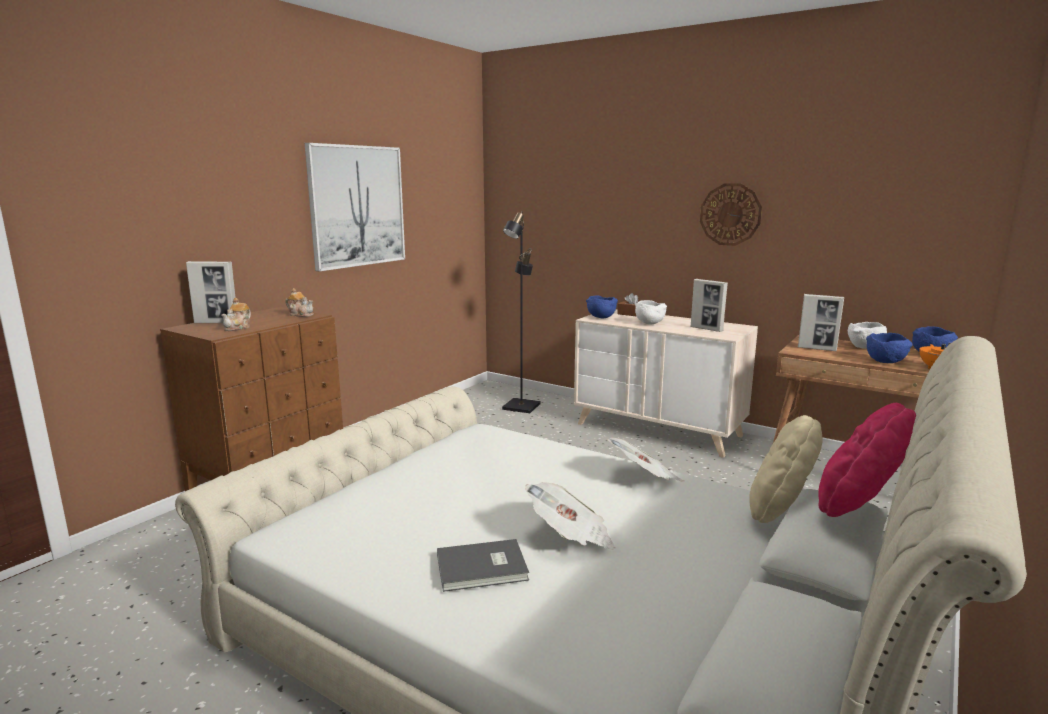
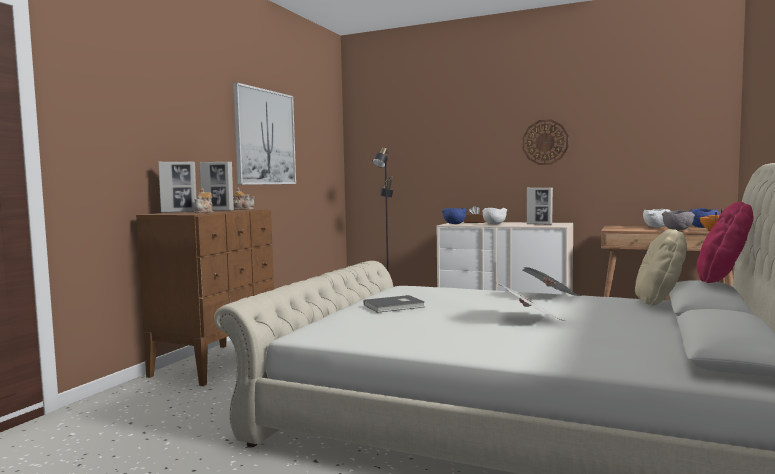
camera: 10 degrees left, 10 degrees down
grey book [437,539,529,592] -> grey book moved to [363,295,425,313]
picture frame [798,294,844,352] -> picture frame moved to [199,161,234,211]
blue bowl [866,333,913,363] -> grey bowl [662,210,695,230]

